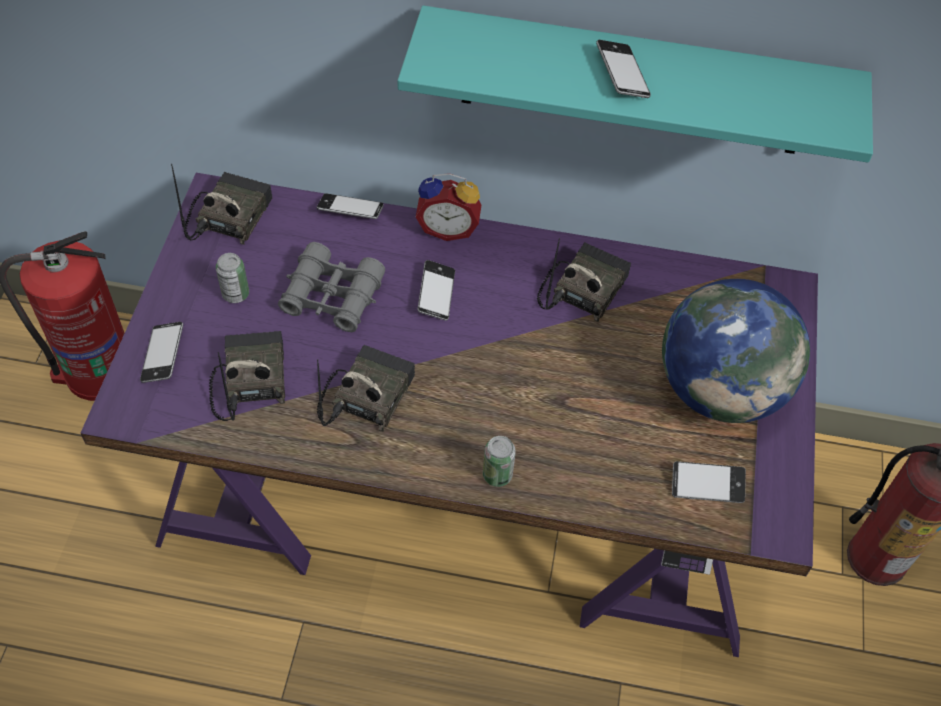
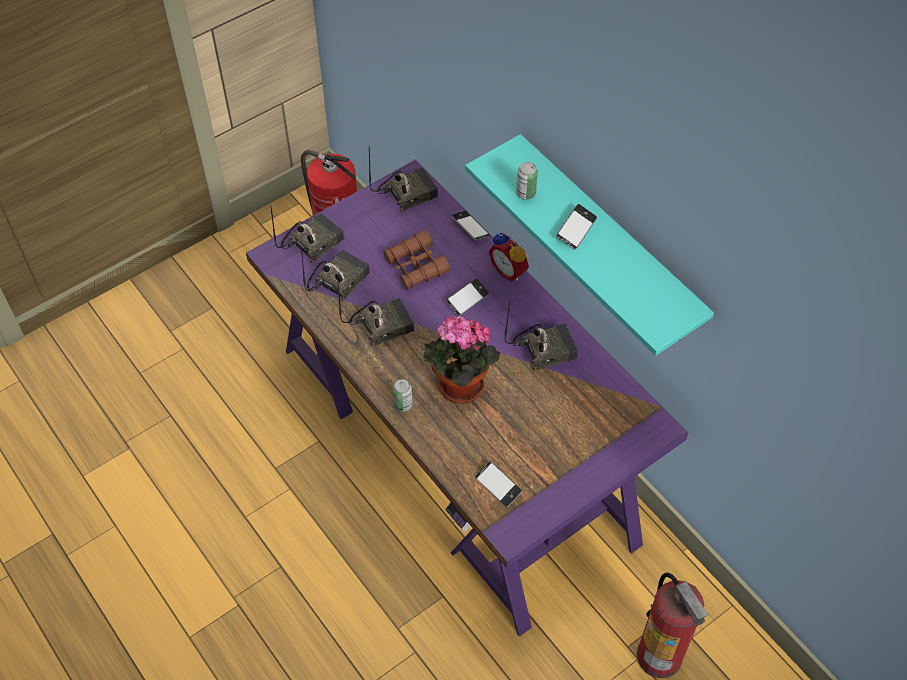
camera: 45 degrees right, 0 degrees up
phone [140,322,183,383] -> radio [270,203,344,263]
can [216,253,249,303] -> can moved to [516,162,538,200]
grey binoculars [278,242,385,332] -> brown binoculars [383,231,450,290]
globe [662,279,810,423] -> none
none -> potted plant [424,316,500,404]

